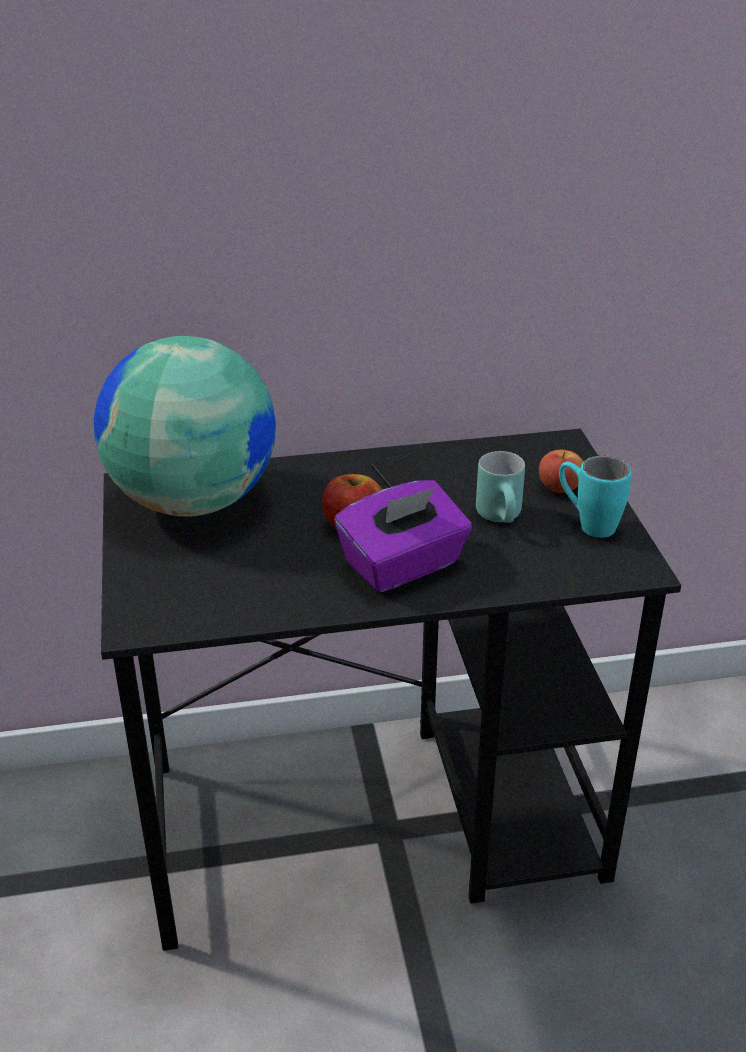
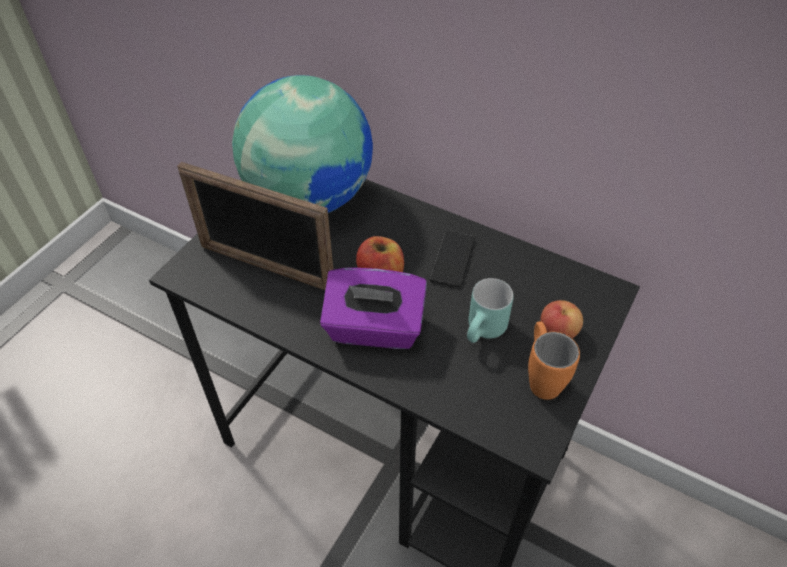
camera: 40 degrees right, 15 degrees up
turquoise mug [559,456,632,538] -> orange mug [528,321,580,400]
none -> picture frame [177,162,333,290]

